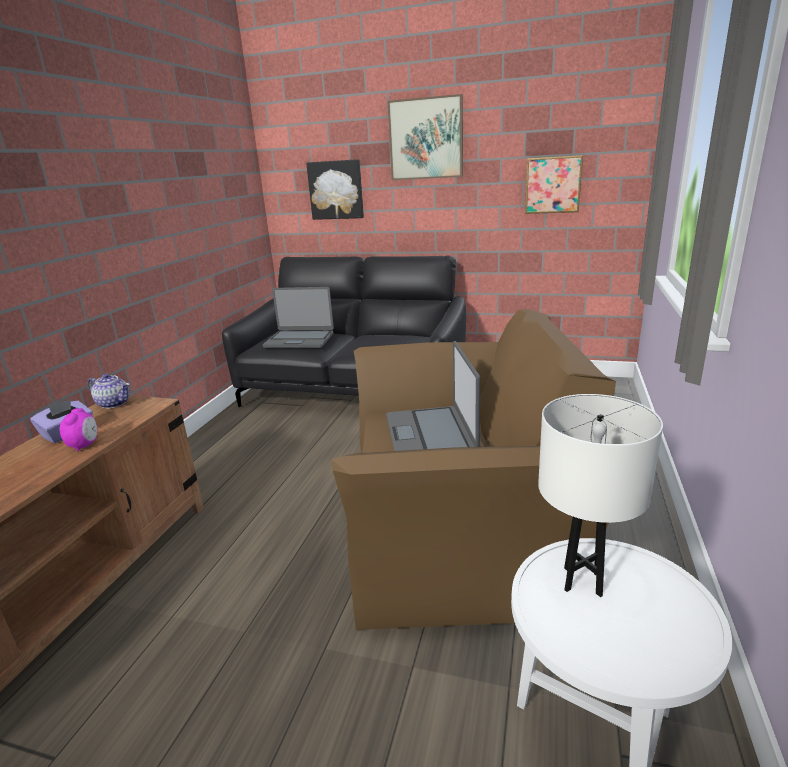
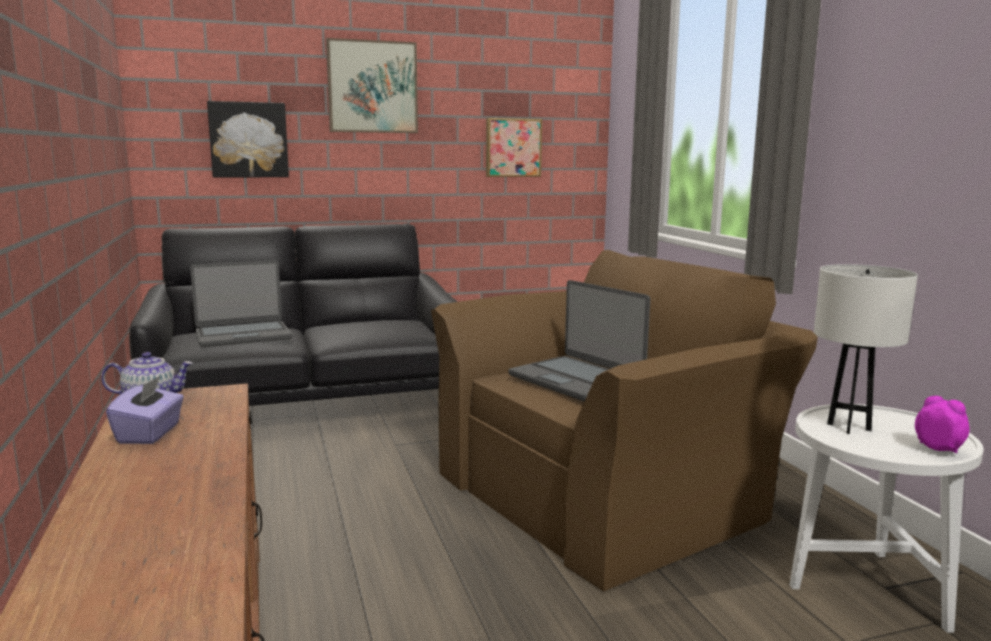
camera: 35 degrees left, 10 degrees down
alarm clock [59,408,97,451] -> alarm clock moved to [915,396,970,453]

